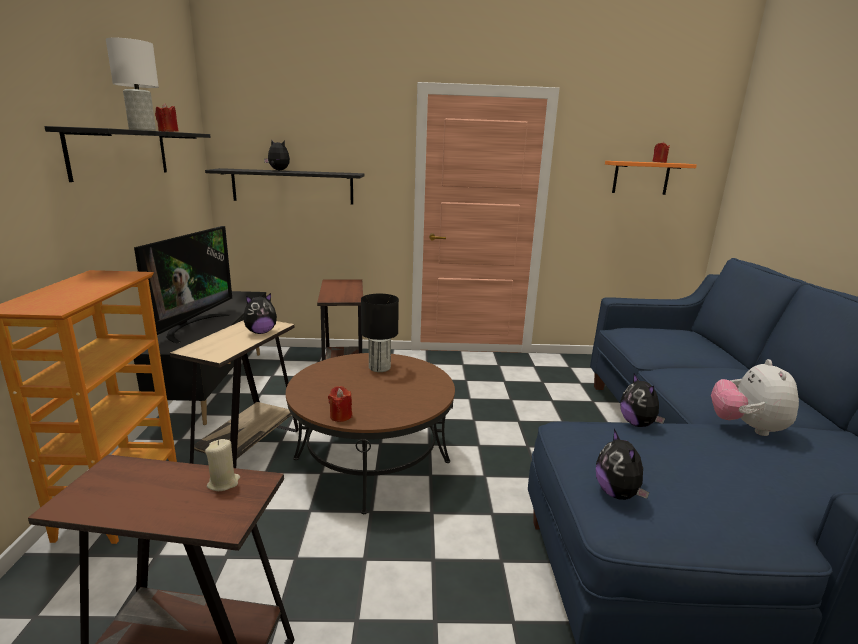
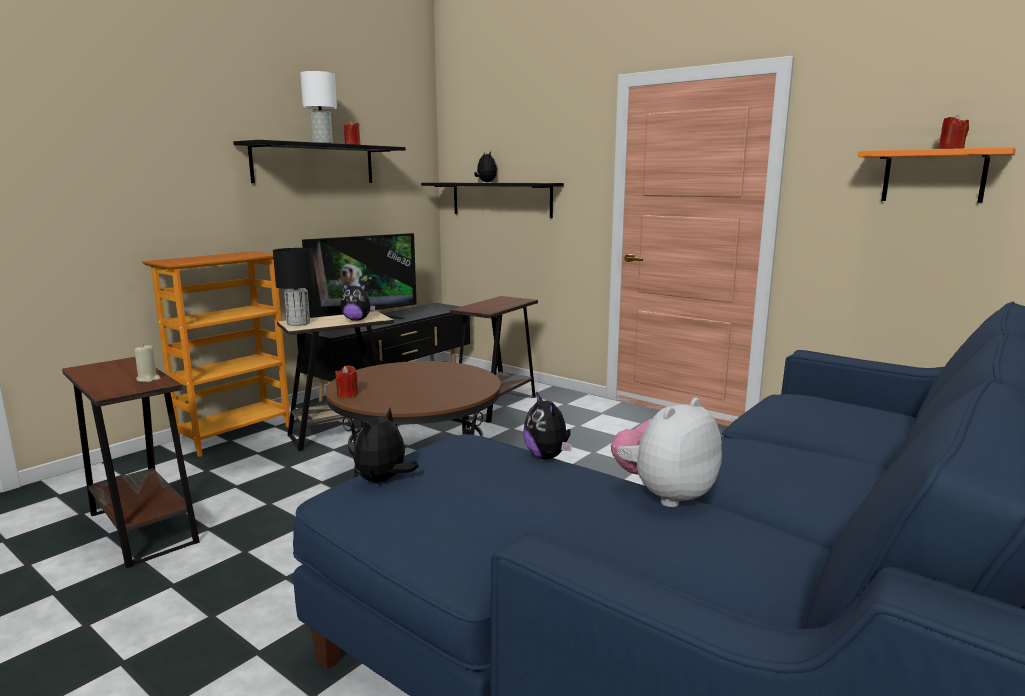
camera: 40 degrees right, 5 degrees down
black table lamp [361,294,399,372] -> black table lamp moved to [273,248,315,326]
plush toy [620,374,665,427] -> plush toy turned 45 degrees counterclockwise [523,391,572,460]

